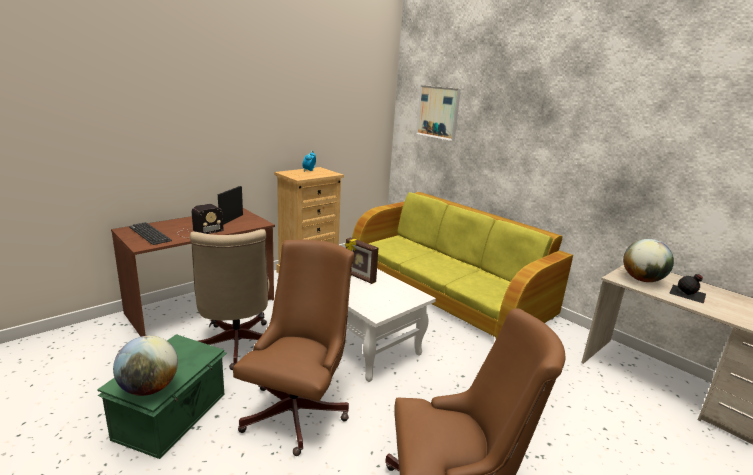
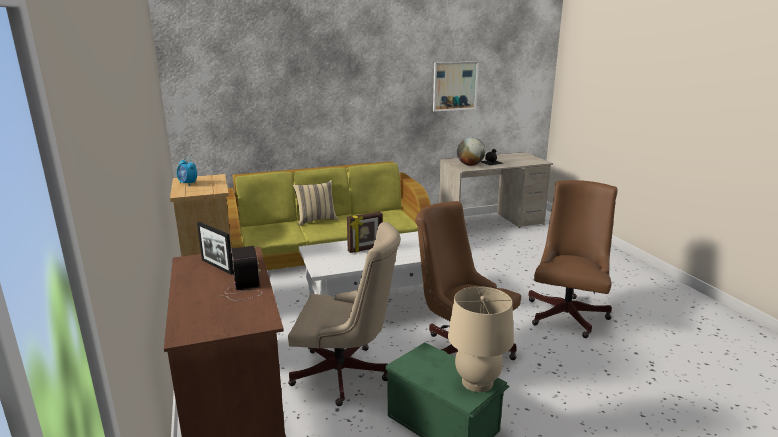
camera: 65 degrees left, 0 degrees up
globe [113,336,178,396] -> beige table lamp [448,286,514,392]
keyboard [129,222,172,245] -> none
picture [416,85,461,141] -> picture moved to [433,61,479,112]
none -> beige pillow [293,180,338,226]

